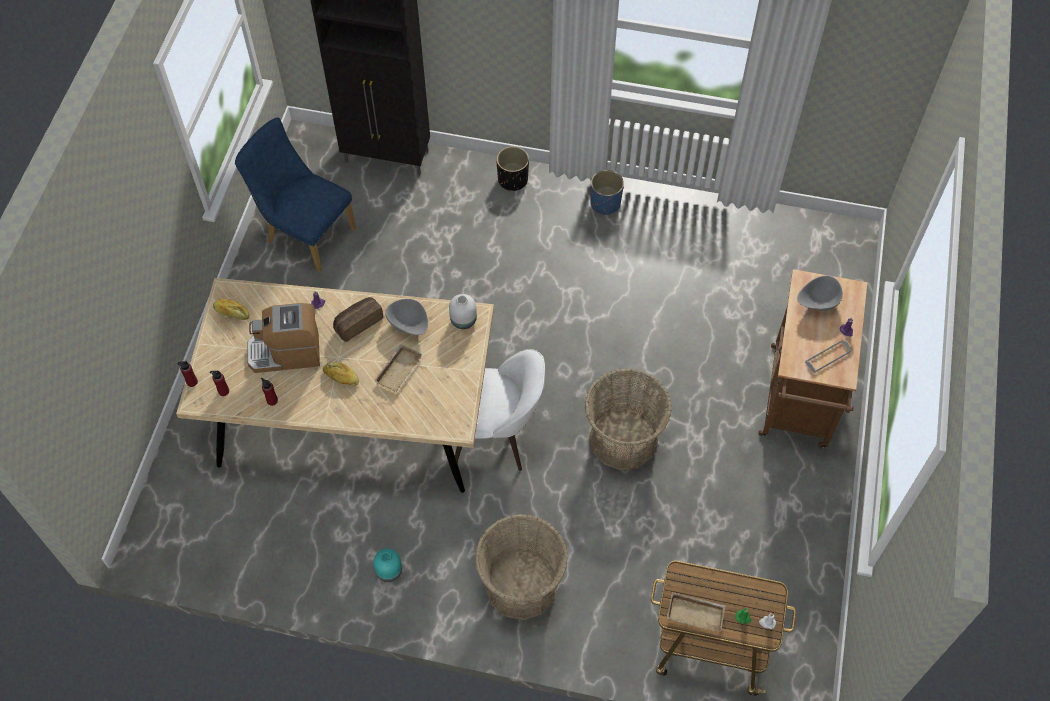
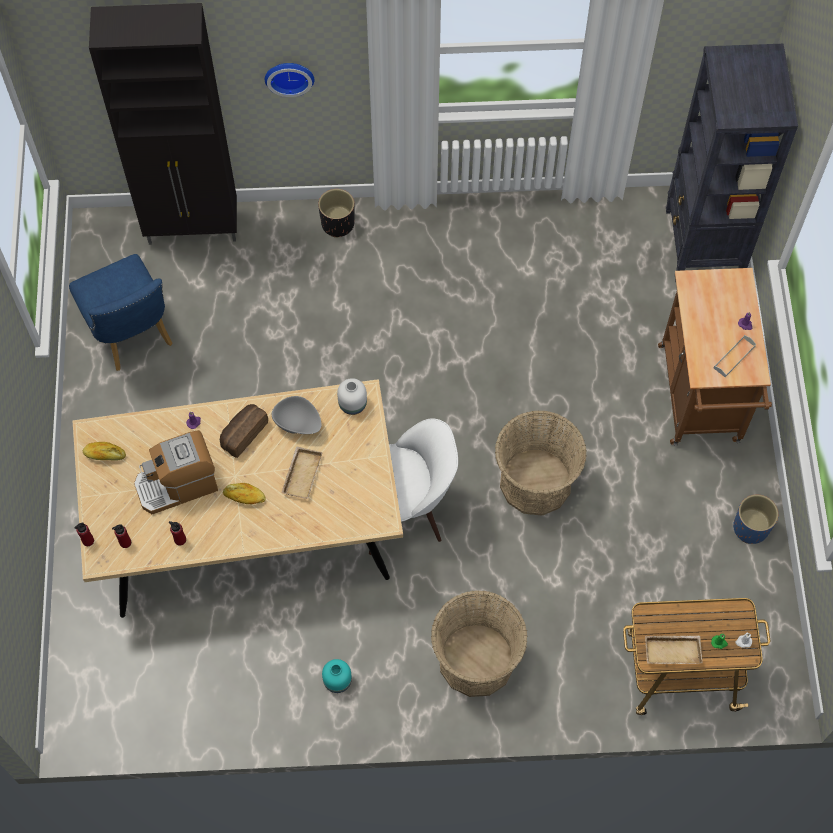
camera: 15 degrees left, 5 degrees up
blue chair [235,117,356,272] -> blue chair turned 135 degrees counterclockwise [69,254,173,371]
blue planter [590,170,624,215] -> blue planter moved to [733,495,778,544]
grey bowl [797,276,843,311] -> none
none -> wall clock [265,63,314,97]
none -> black bookcase [666,44,798,282]

